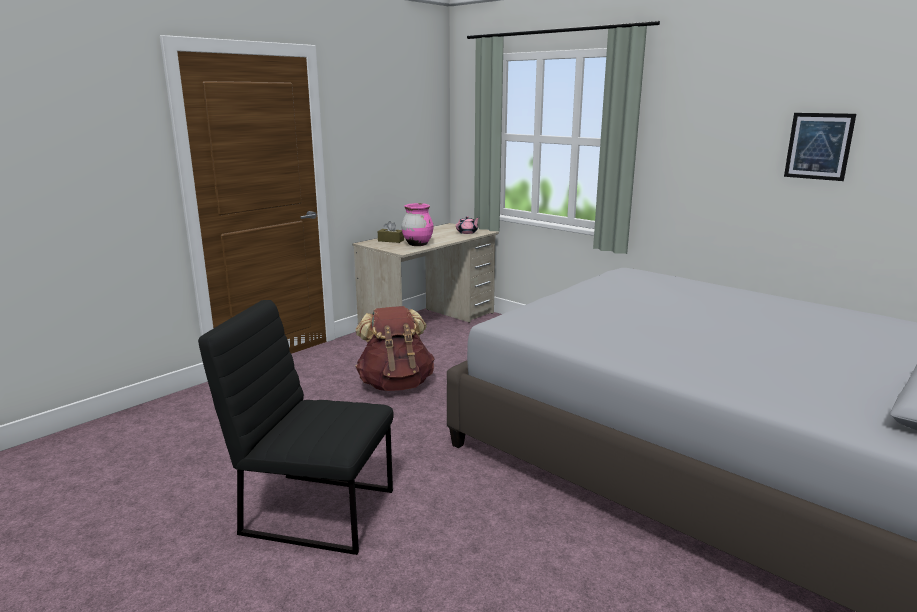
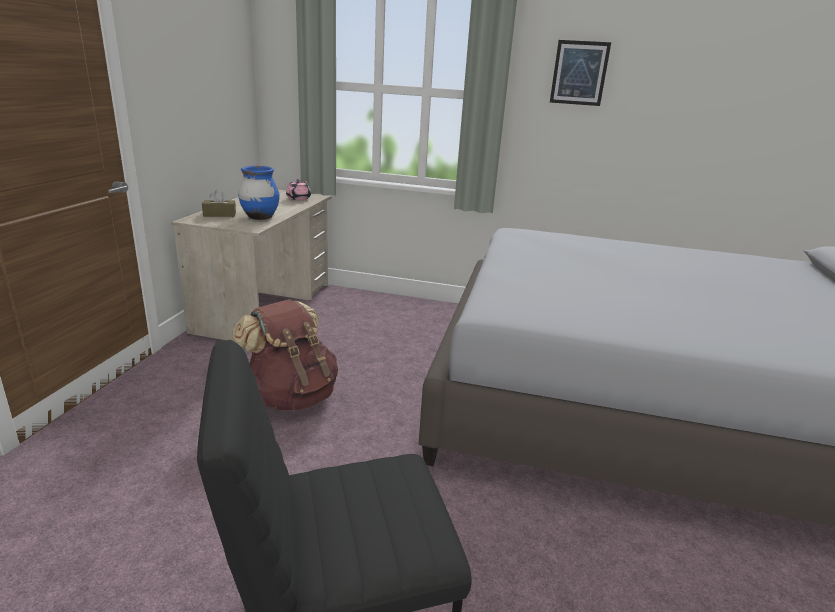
camera: 30 degrees left, 5 degrees up
pink vase [401,203,433,246] -> blue vase [238,166,280,220]
picture [784,113,856,181] -> picture moved to [550,40,611,106]

